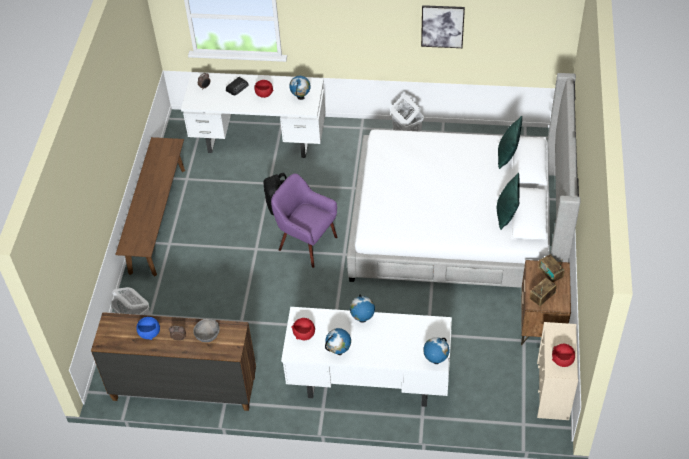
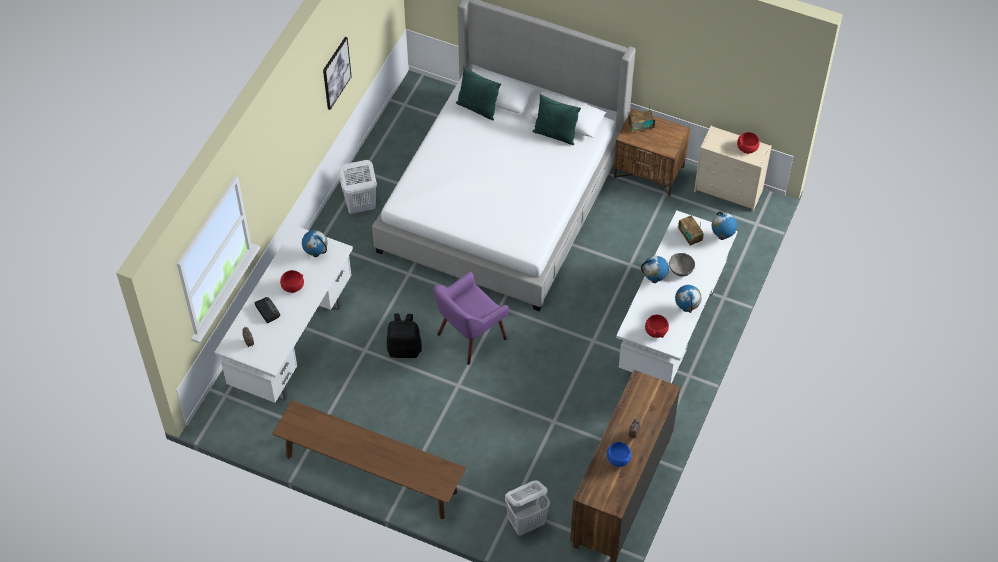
camera: 75 degrees left, 5 degrees up
grey bowl [194,319,220,342] -> grey bowl moved to [669,253,695,276]
radio [530,278,557,306] -> radio moved to [678,215,704,246]

